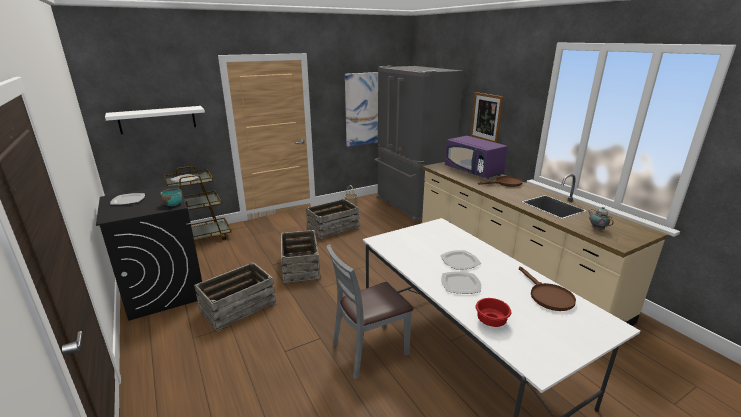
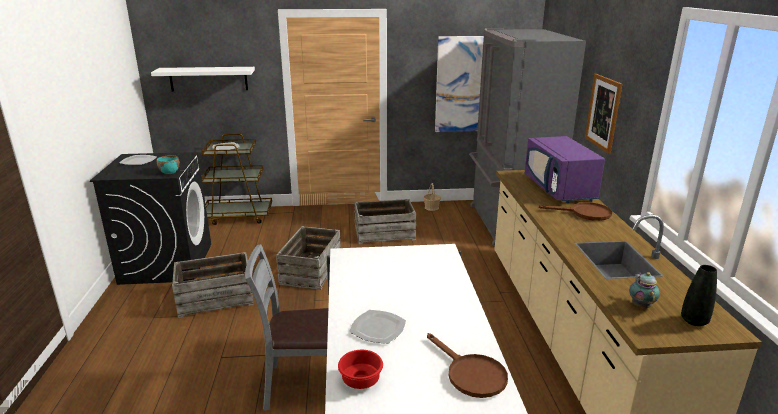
camera: 25 degrees right, 0 degrees up
plate [440,250,481,270] -> none
brown frying pan [519,266,576,311] -> brown frying pan turned 45 degrees counterclockwise [427,333,508,398]
none -> black vase [681,265,717,326]

